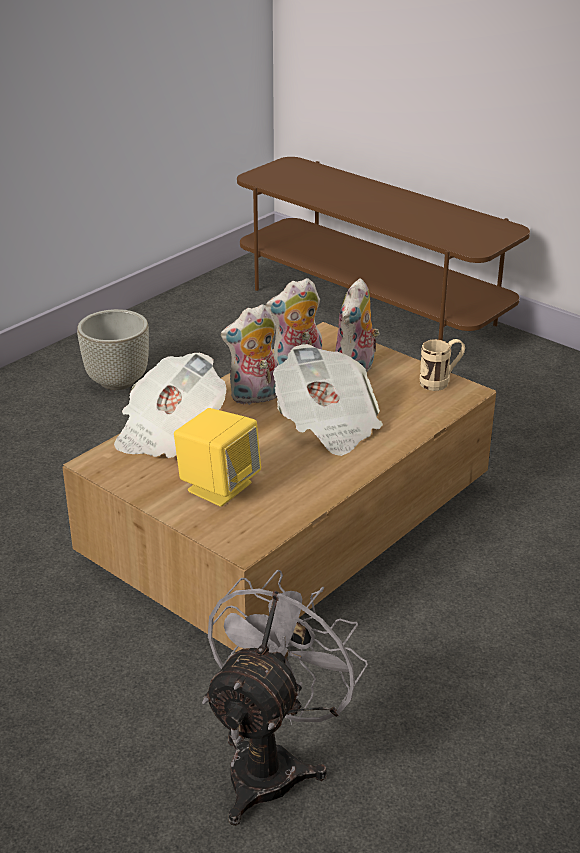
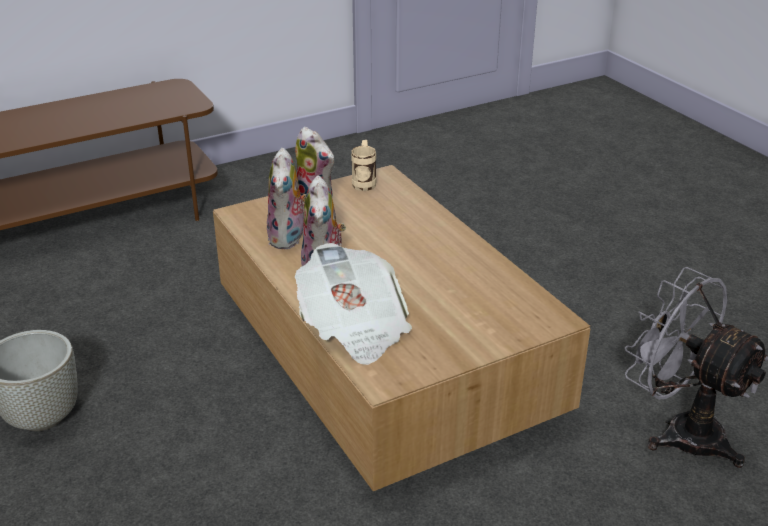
camera: 70 degrees left, 0 degrees up
yellow speaker [174,408,261,507] -> none
newspaper [273,344,383,456] -> none

